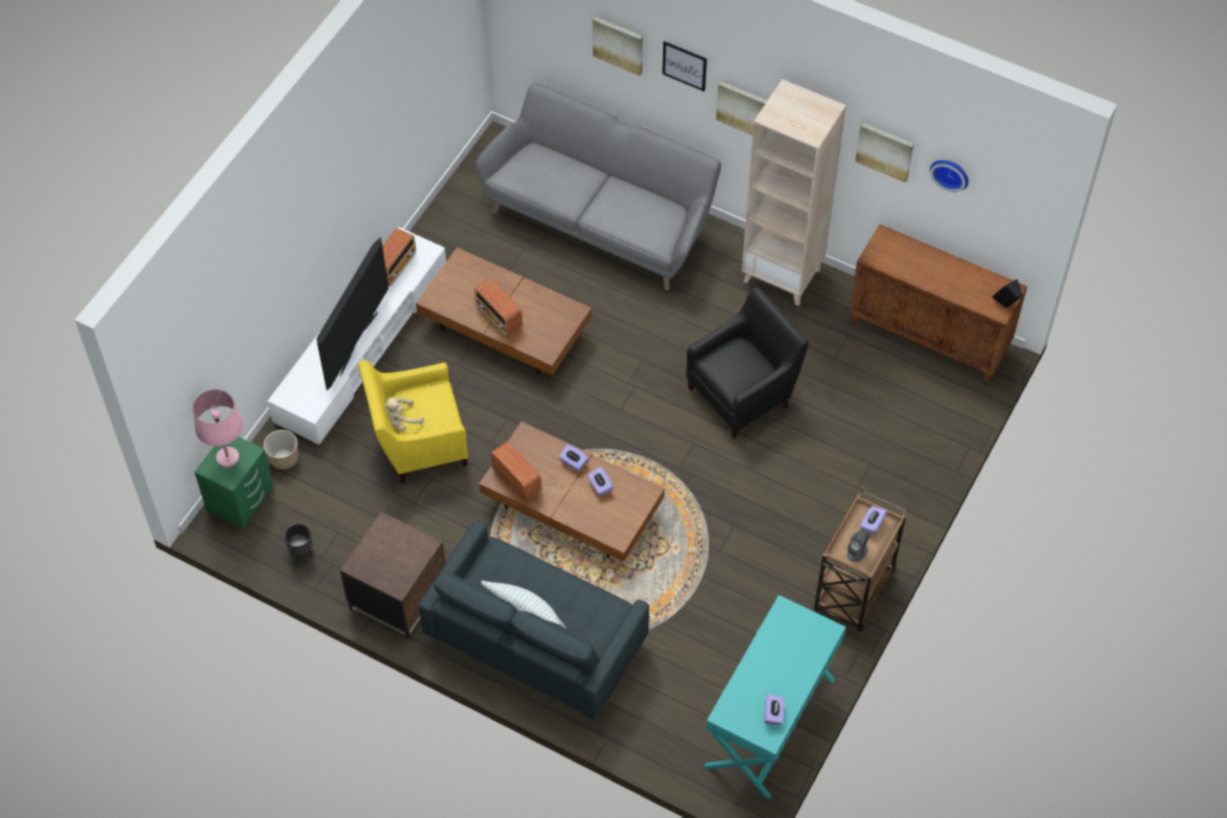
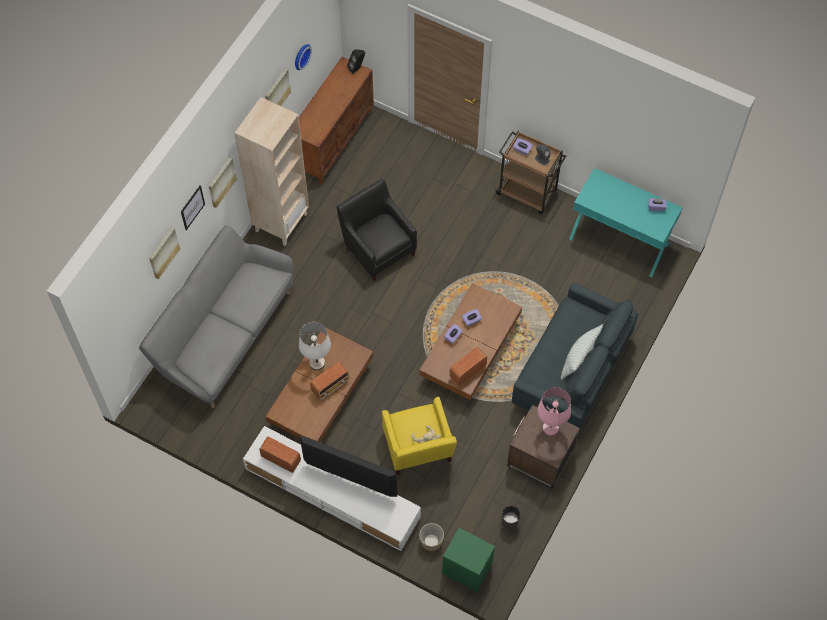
camera: 90 degrees left, 5 degrees up
pink table lamp [193,389,243,468] -> pink table lamp moved to [537,387,571,436]
none -> white table lamp [299,322,331,370]

